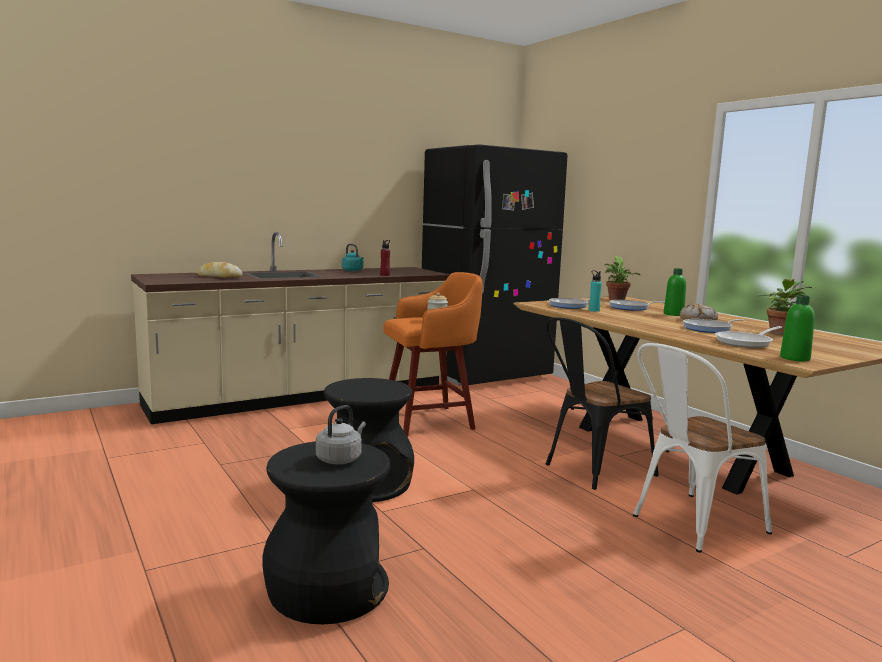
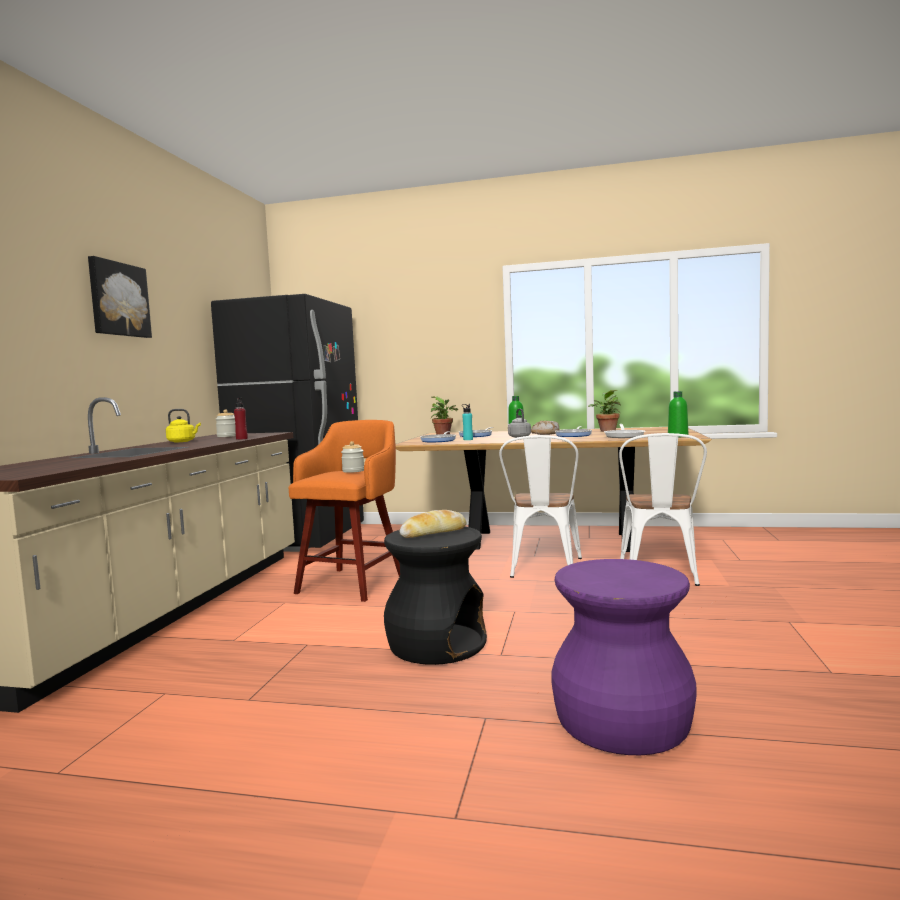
camera: 45 degrees left, 5 degrees down
bread [198,262,243,278] -> bread moved to [400,510,467,538]
black stool [262,441,390,624] -> purple stool [551,559,697,755]
grey kettle [316,405,366,464] -> grey kettle moved to [508,409,531,438]
turquoise kettle [342,244,363,271] -> yellow kettle [166,409,201,442]
black chair [546,317,658,490] -> white chair [499,435,582,578]
none -> picture [88,256,152,338]
none -> jar [216,409,236,437]

